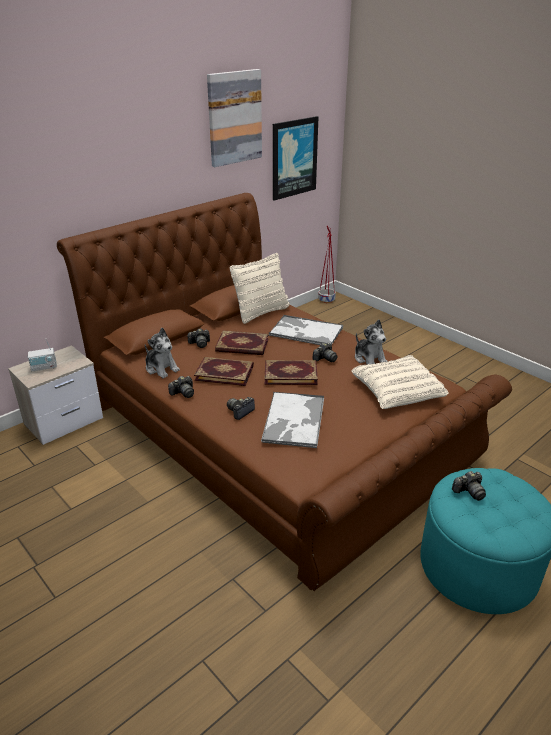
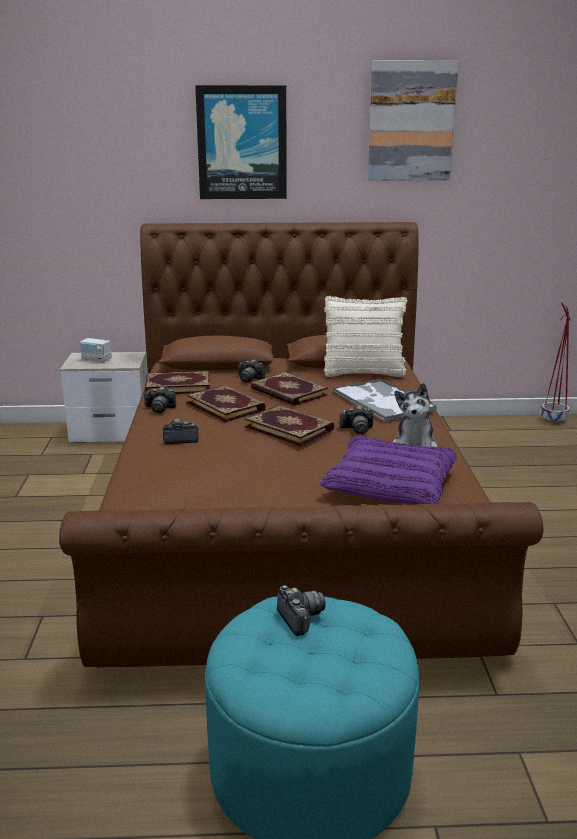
camera: 40 degrees right, 10 degrees down
plush toy [145,328,180,378] -> book [145,371,210,394]
tray [261,392,324,448] -> none
picture [273,116,319,201] -> picture moved to [195,85,286,199]
beige pillow [351,355,449,409] -> purple pillow [320,435,457,505]
camera [452,471,486,501] -> camera turned 135 degrees counterclockwise [277,585,326,636]

